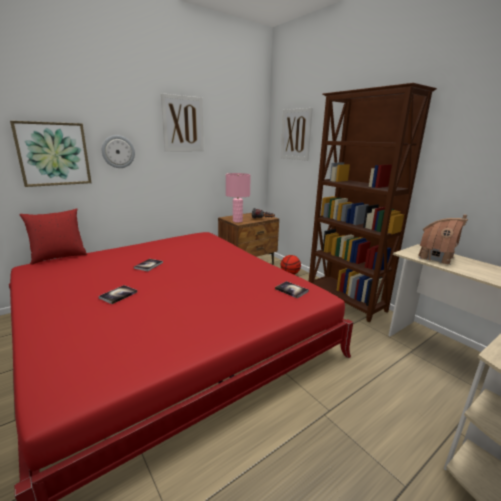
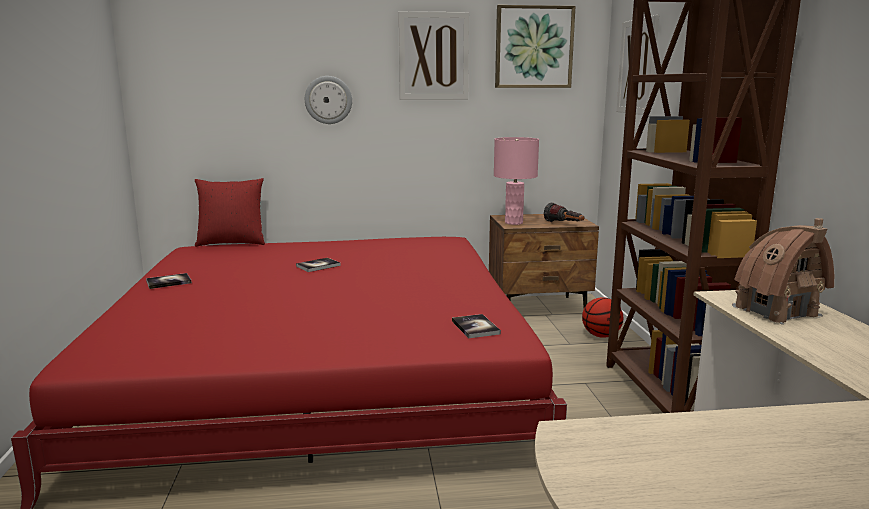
camera: 30 degrees right, 5 degrees down
picture [10,121,91,187] -> picture moved to [495,5,576,88]
book [98,285,137,304] -> book moved to [146,273,192,289]

